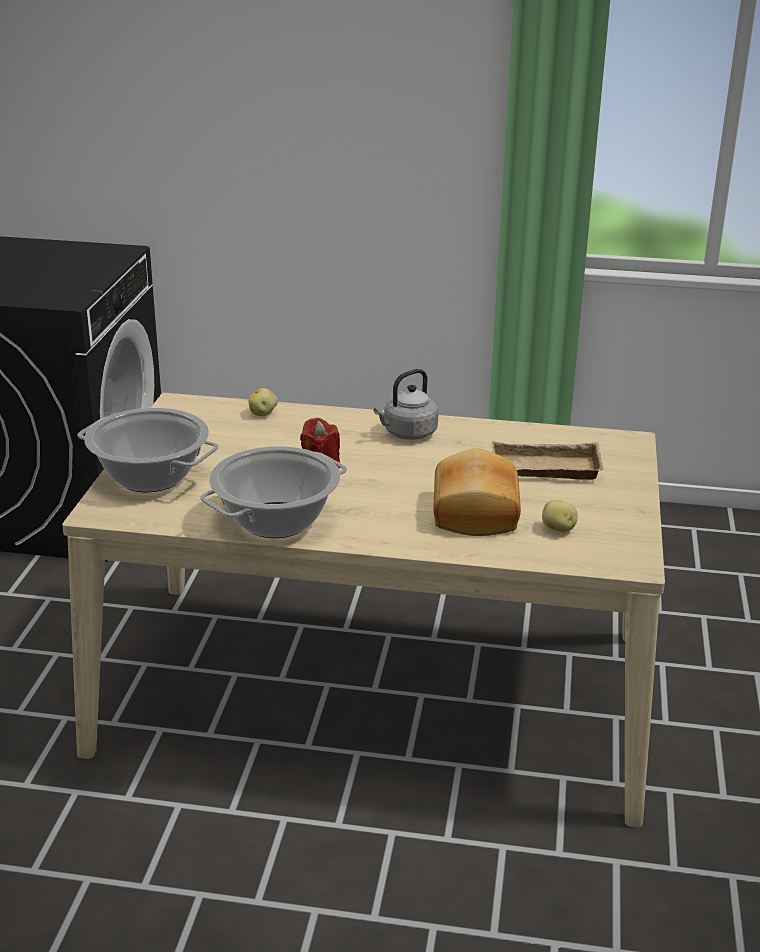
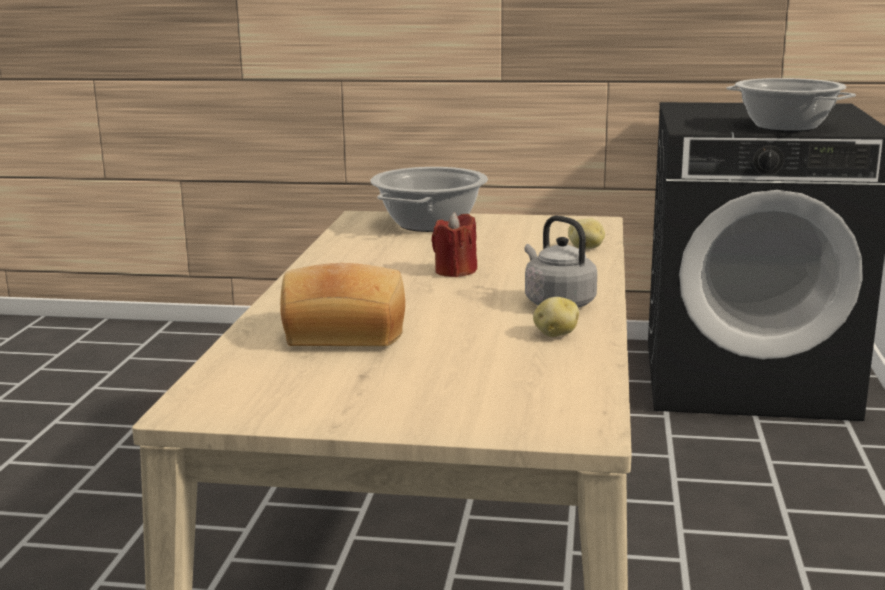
camera: 90 degrees right, 10 degrees down
cooking pot [200,446,347,538] -> cooking pot moved to [727,78,856,132]
beige tray [492,441,604,480] -> none
potato [542,500,578,532] -> potato moved to [533,297,579,337]

